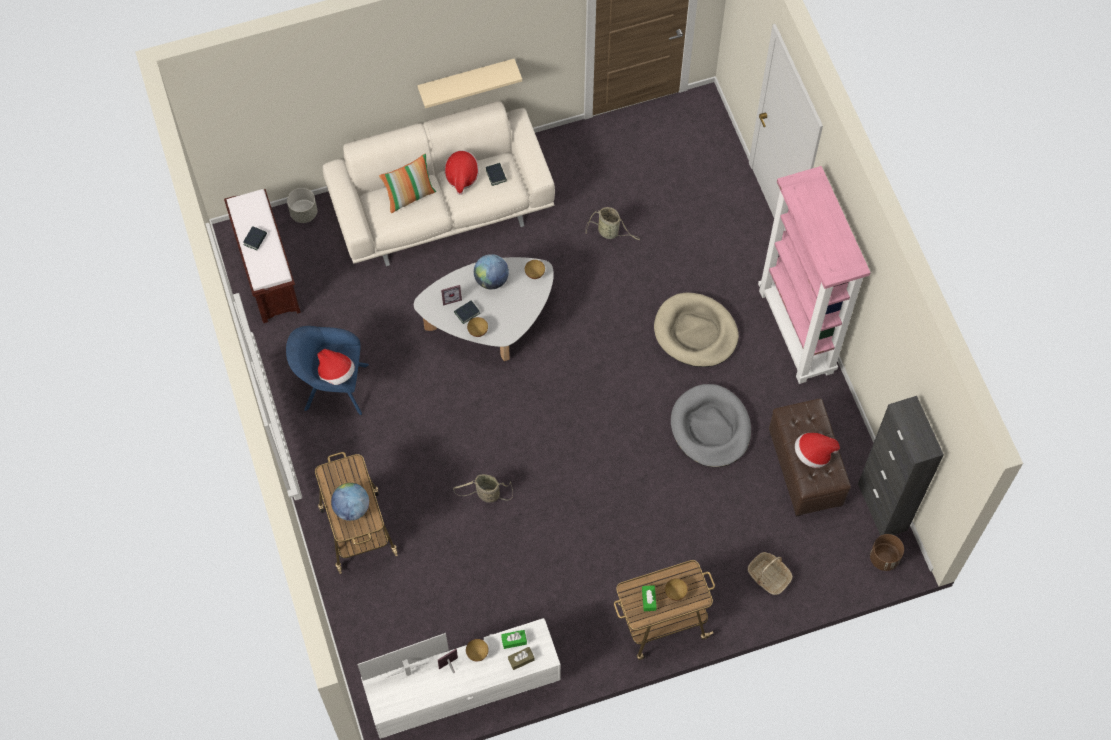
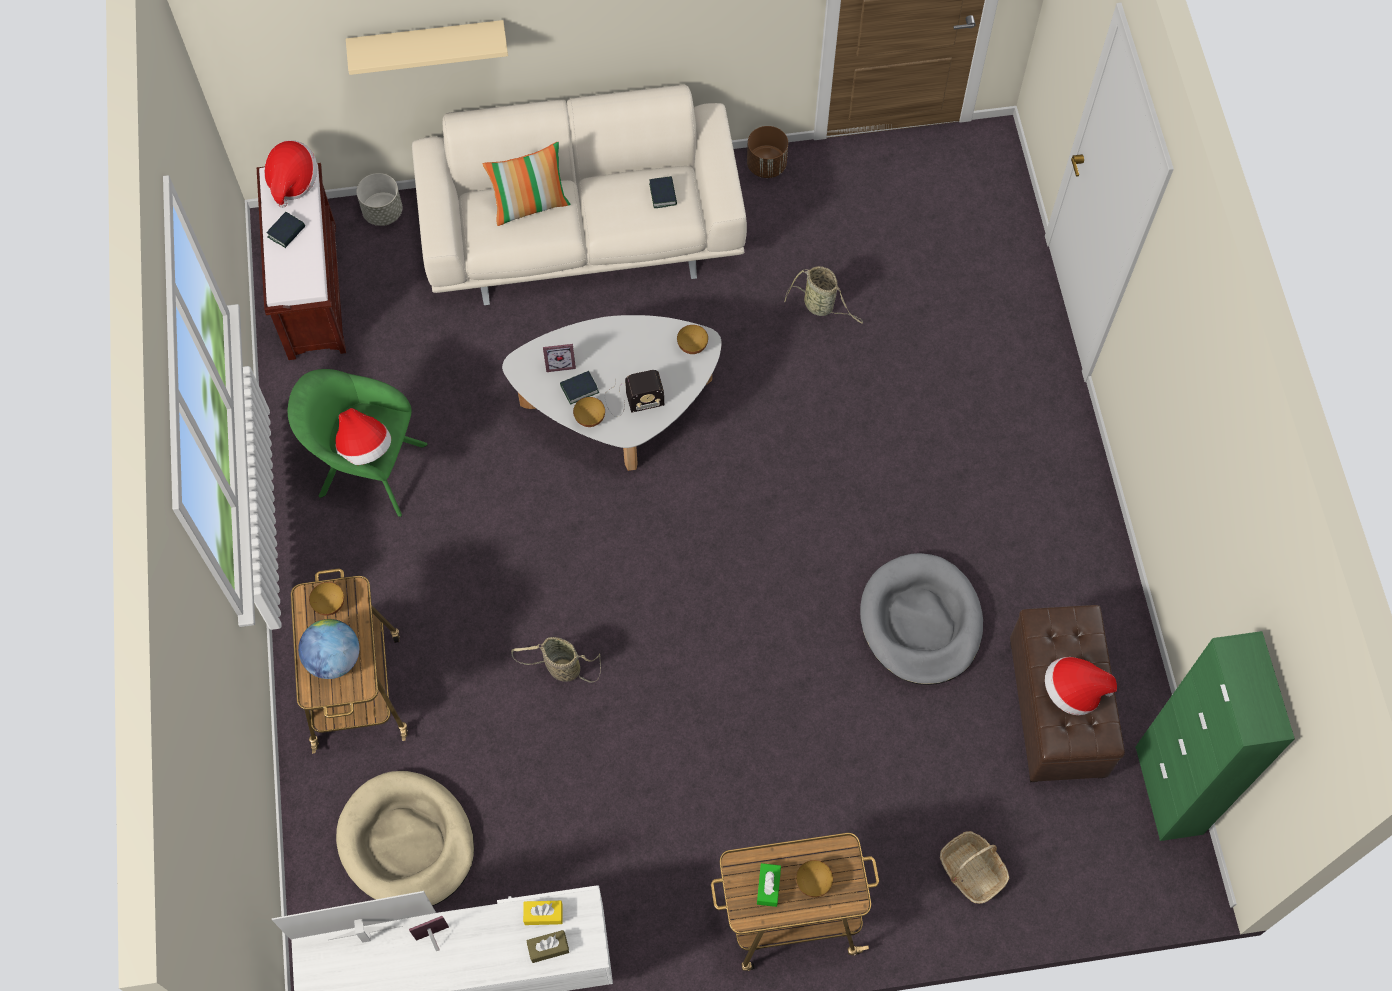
camera: 10 degrees right, 0 degrees up
blue armchair [286,326,369,415] -> green armchair [288,369,428,517]
beige shelf [418,59,522,108] -> beige shelf moved to [346,20,508,75]
hat [445,150,479,195] -> hat moved to [264,140,317,208]
bowl [466,639,489,661] -> bowl moved to [309,582,344,616]
globe [474,254,509,289] -> none
green tissue box [501,630,527,649] -> yellow tissue box [523,901,563,925]
beige dog bed [654,292,739,367] -> beige dog bed moved to [336,771,474,906]
pink bookcase [758,166,871,384] -> none
black cabinet [858,396,944,536] -> green cabinet [1135,631,1295,841]
brown planter [870,534,904,571] -> brown planter moved to [747,126,788,178]
none -> radio [605,370,664,417]

